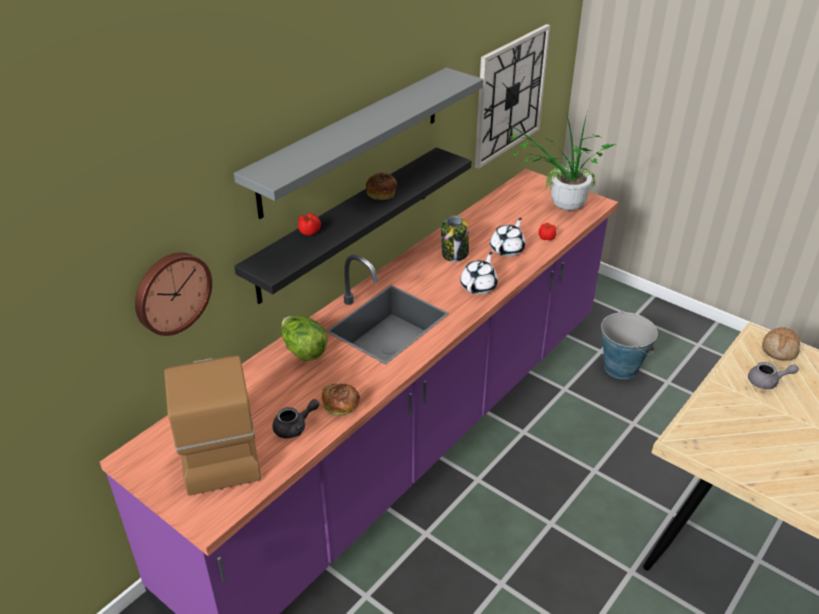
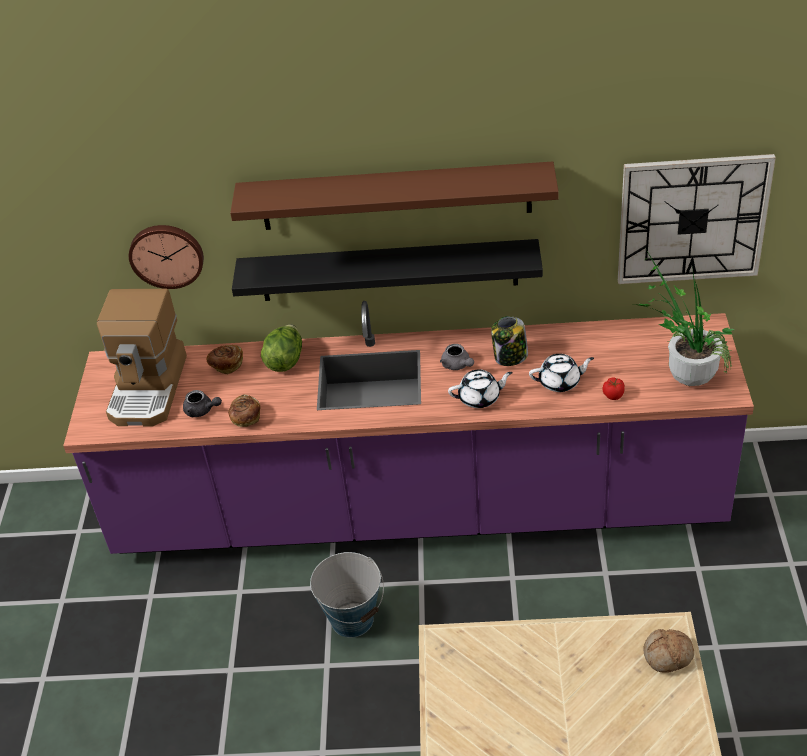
camera: 55 degrees right, 5 degrees up
coffee machine [164,355,261,496] -> coffee machine turned 150 degrees clockwise [97,289,187,426]
grey shelf [234,68,484,219] -> brown shelf [230,162,559,230]
tomato [298,213,321,236] -> none
bread [366,172,397,200] -> bread moved to [207,345,243,374]
bucket [601,310,658,379] -> bucket moved to [310,552,384,638]
grey teapot [748,362,799,389] -> grey teapot moved to [440,344,474,370]

